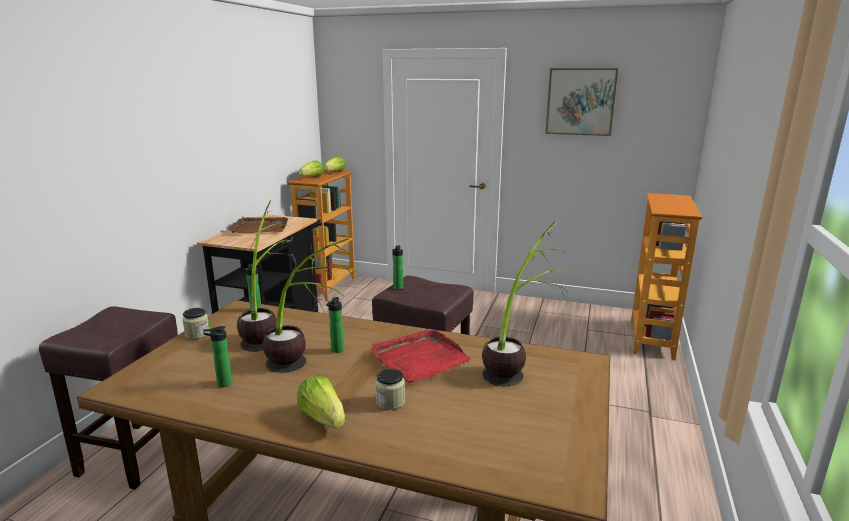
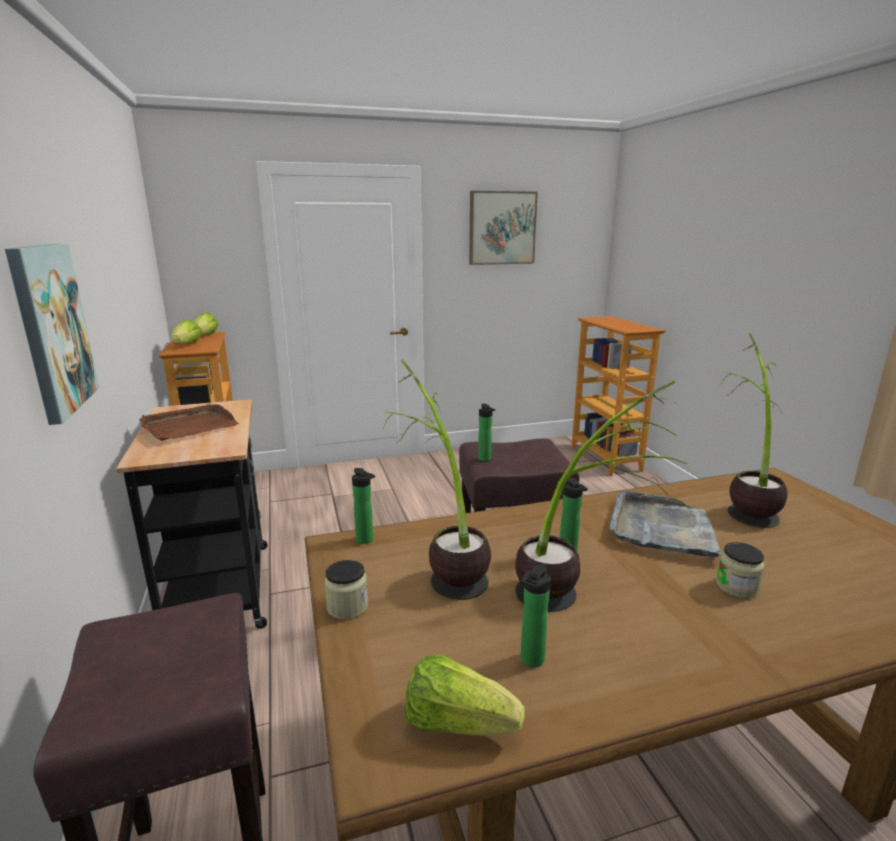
camera: 35 degrees left, 0 degrees up
lettuce [297,376,345,428] -> lettuce moved to [405,654,524,736]
red tray [371,329,471,383] -> grey tray [609,491,723,557]
none -> picture [5,244,99,425]

